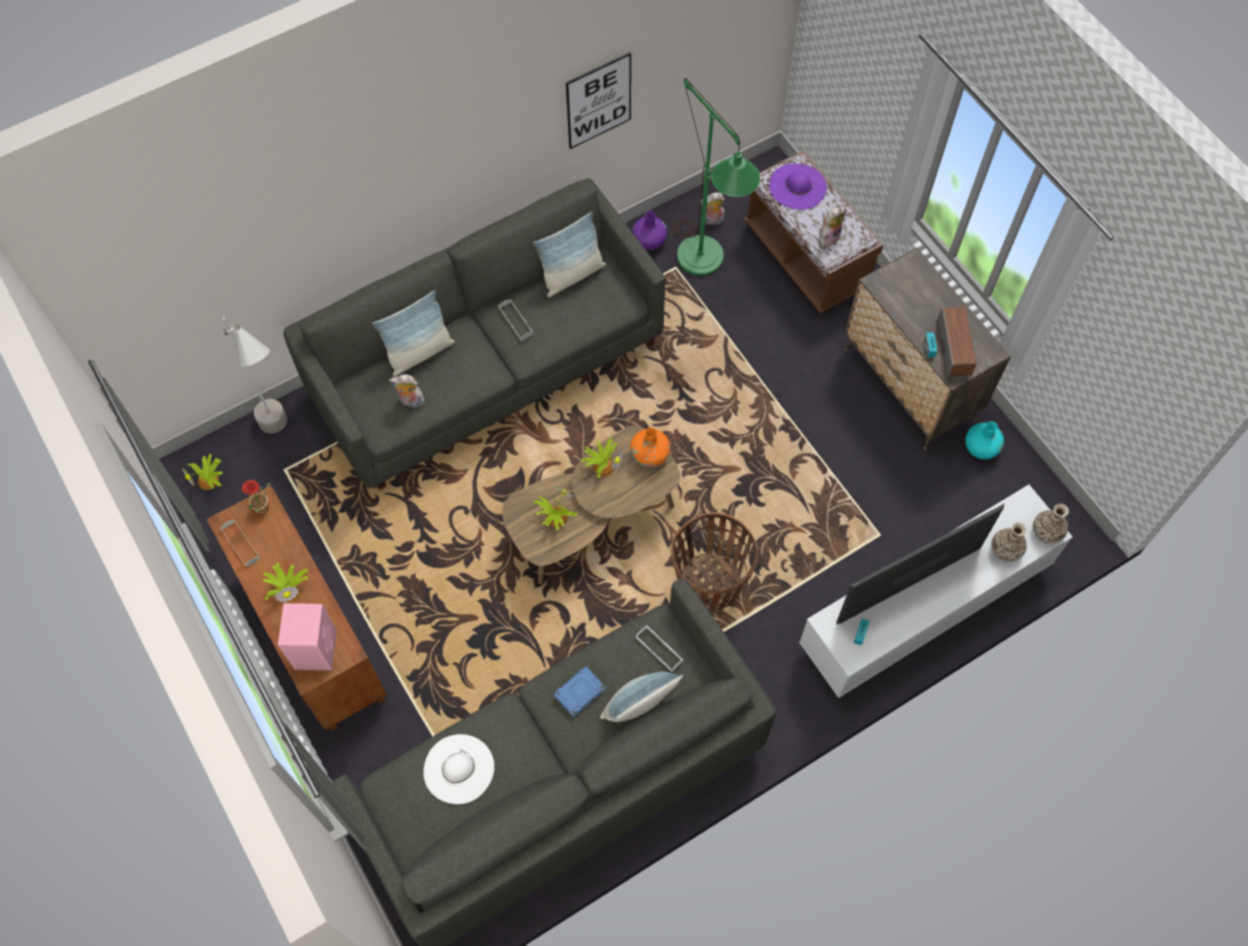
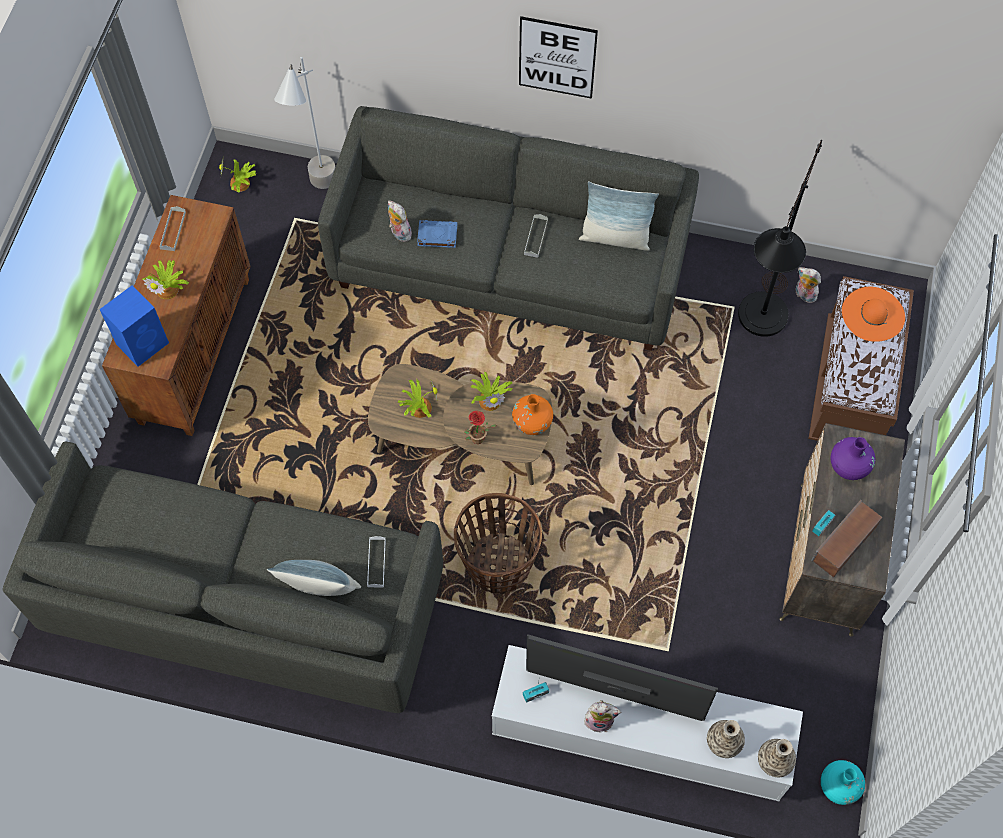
camera: 45 degrees right, 0 degrees up
potted plant [241,480,270,514] -> potted plant moved to [464,411,497,444]
pink speaker [278,603,337,670] -> blue speaker [100,285,169,367]
pillow [372,290,455,377] -> none
white hat [423,734,494,804] -> none
blue book [553,666,606,717] -> blue book moved to [417,220,457,248]
picture [566,52,631,149] -> picture moved to [519,16,598,99]
purple vase [632,211,667,250] -> purple vase moved to [831,437,875,480]
green floor lamp [672,78,760,276] -> black floor lamp [738,140,822,337]
purple hat [769,164,827,210] -> orange hat [842,287,905,342]
plush toy [819,207,847,246] -> plush toy moved to [584,700,621,733]
turquoise vase [965,421,1004,459] -> turquoise vase moved to [821,760,865,805]

